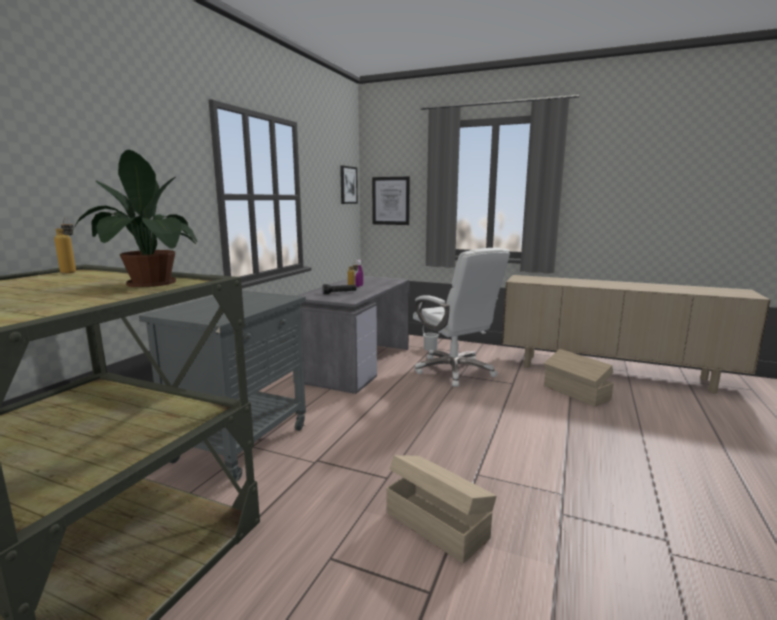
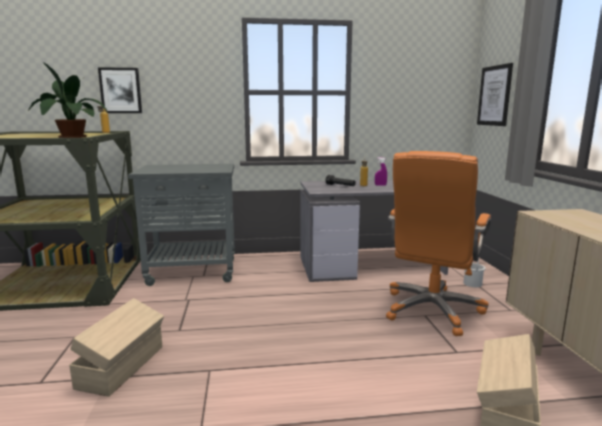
camera: 60 degrees right, 0 degrees up
picture [340,165,358,204] -> picture moved to [98,67,142,113]
white office chair [413,248,510,387] -> orange office chair [386,151,491,336]

